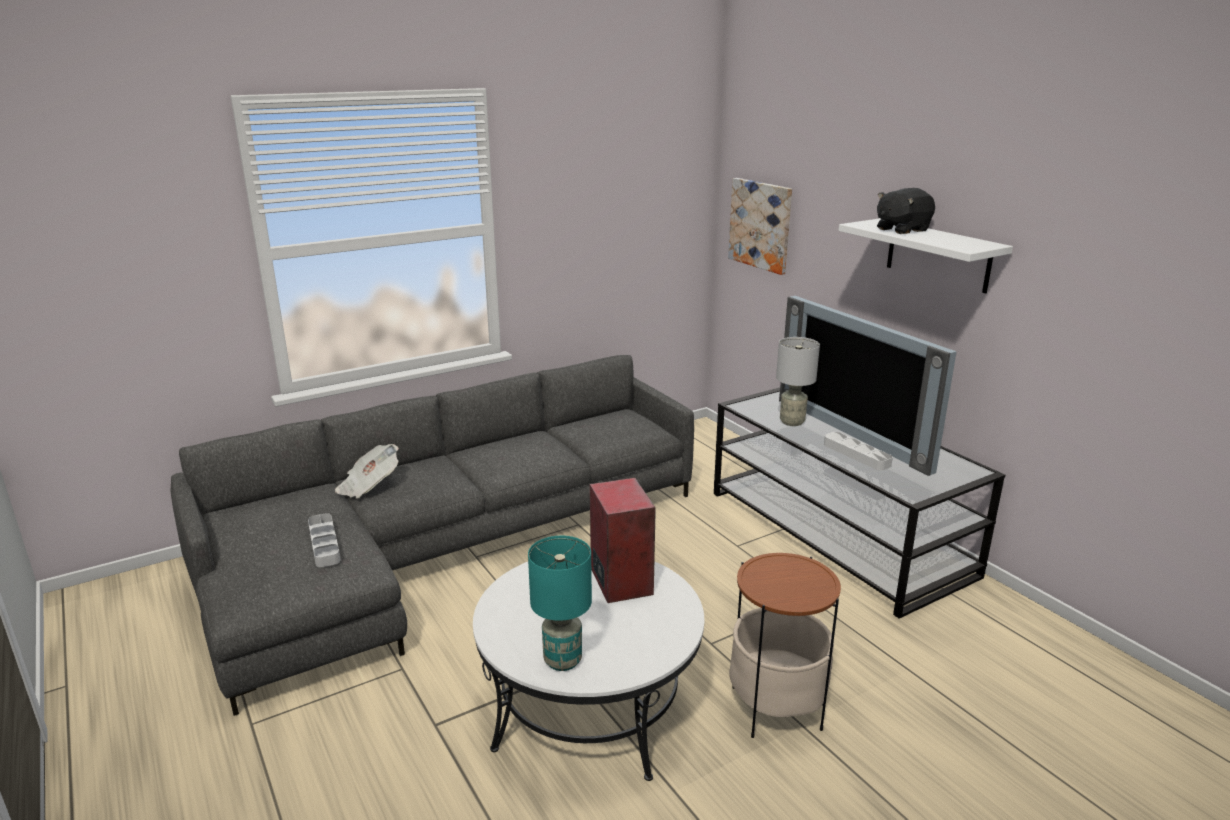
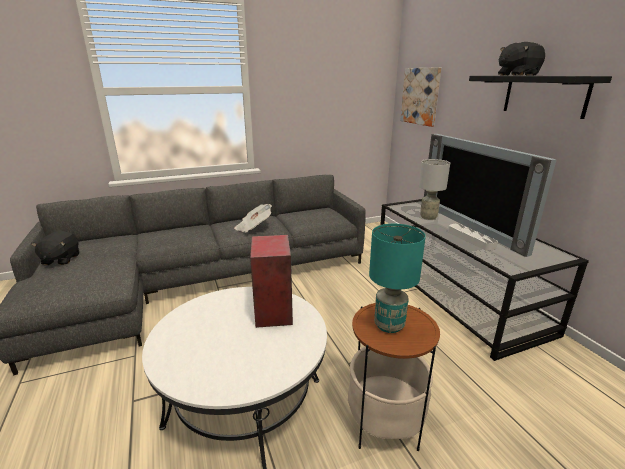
camera: 10 degrees right, 0 degrees up
grey tray [308,513,341,567] -> none
newspaper [335,444,399,499] -> newspaper moved to [234,204,272,232]
turquoise table lamp [528,536,592,671] -> turquoise table lamp moved to [369,224,426,333]
white shelf [838,218,1013,293] -> black shelf [469,76,612,119]
none -> black plush toy [32,231,79,265]

